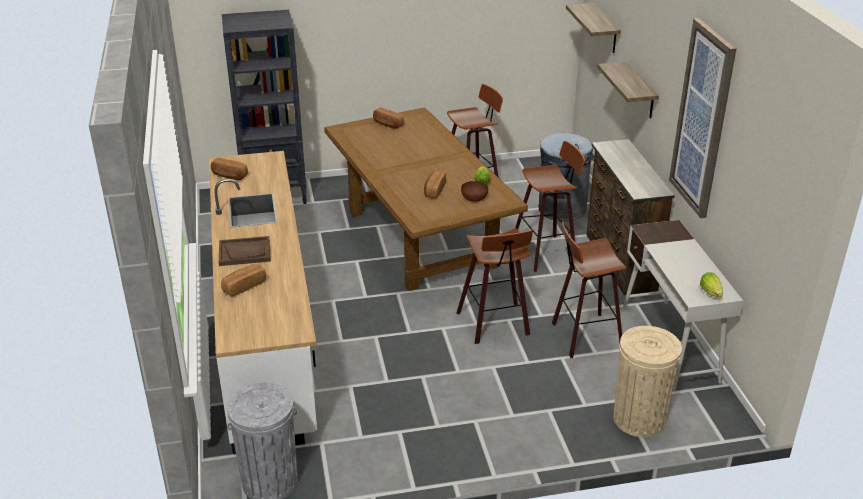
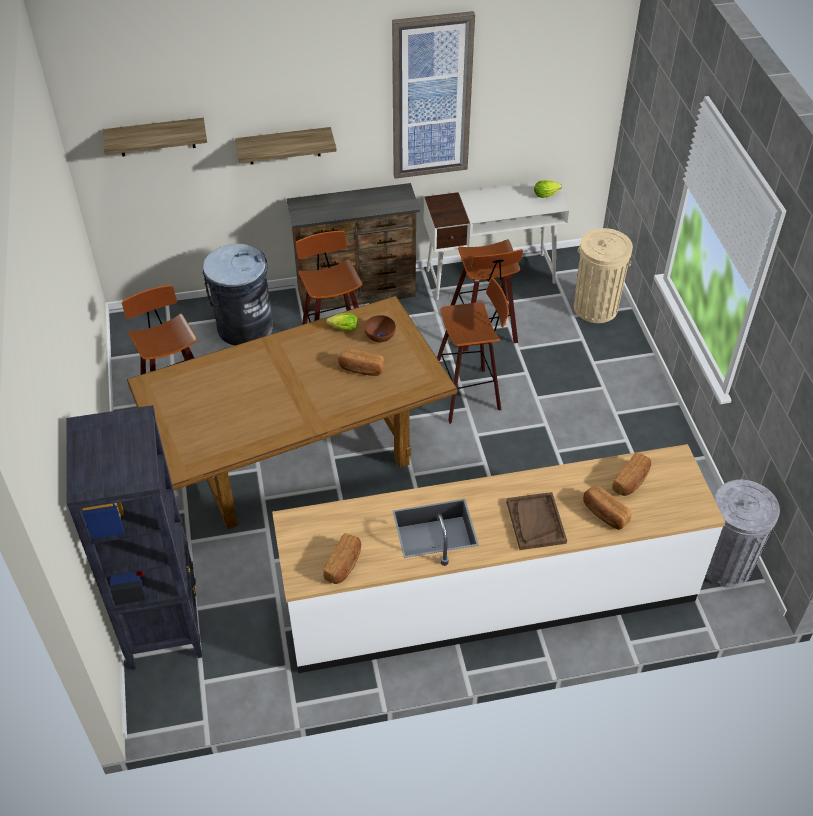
camera: 90 degrees left, 15 degrees up
bread [373,107,404,129] -> bread moved to [612,452,651,496]

